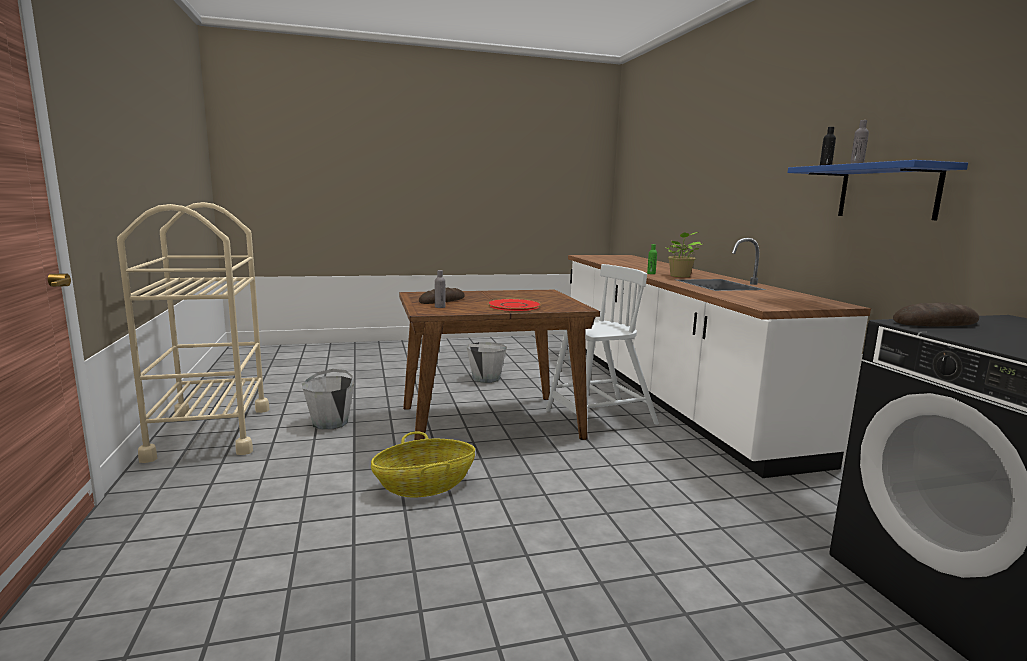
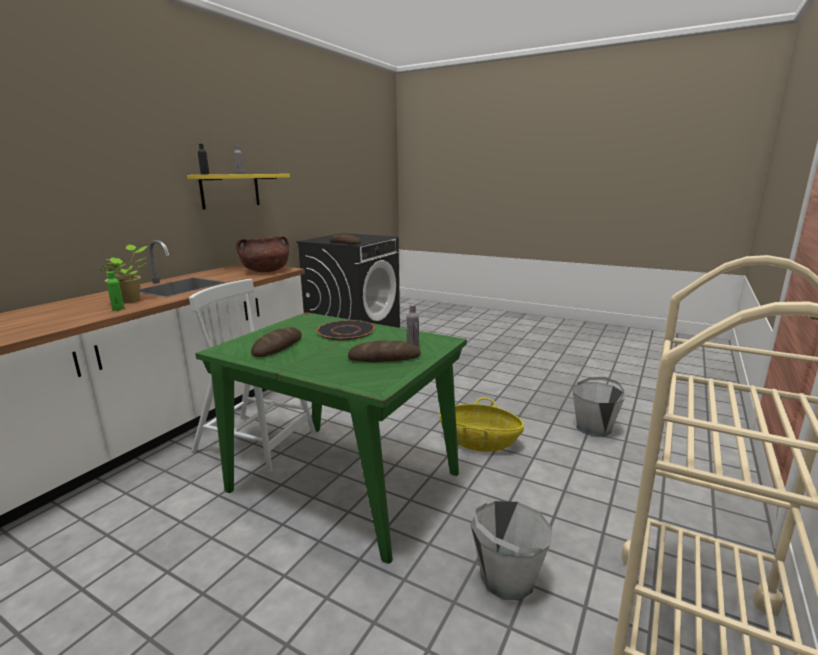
camera: 135 degrees left, 5 degrees up
brown dining table [399,290,600,440] -> green dining table [195,312,467,564]
grey bucket [467,342,507,383] -> grey bucket moved to [573,377,625,437]
red plate [487,299,541,311] -> black plate [316,320,375,340]
blue shelf [788,160,968,220] -> yellow shelf [187,174,290,209]
none -> brown cooking pot [236,236,289,272]
none -> bread [251,327,302,357]

